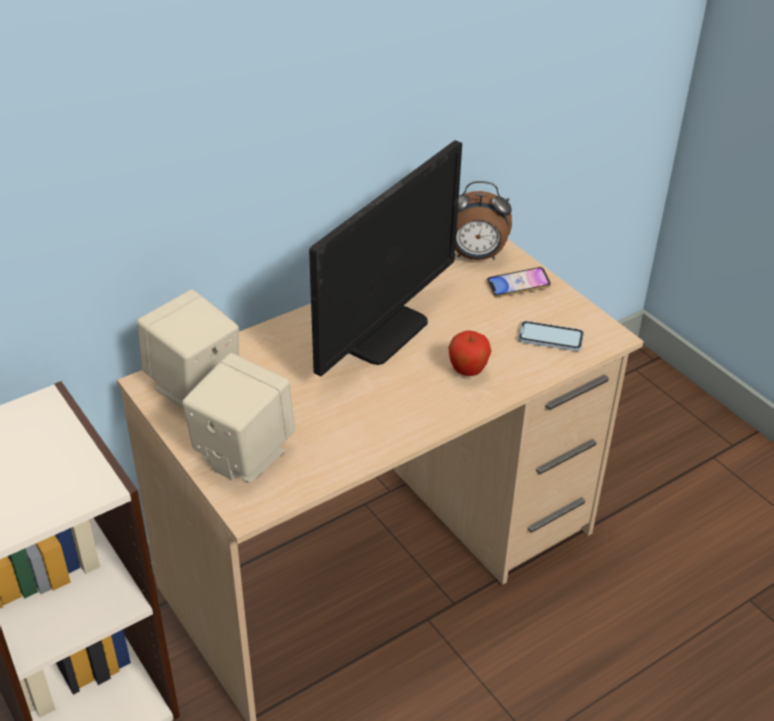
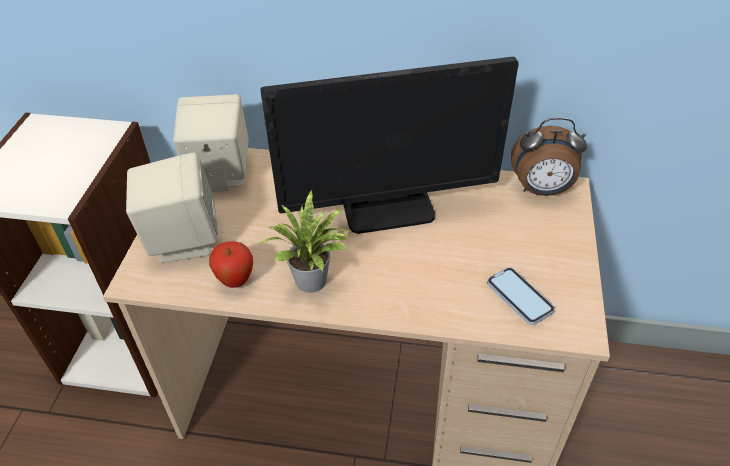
camera: 45 degrees right, 5 degrees up
apple [448,330,491,376] -> apple moved to [209,241,253,288]
alarm clock [455,181,512,260] -> alarm clock turned 45 degrees counterclockwise [511,117,587,196]
phone [487,267,551,297] -> none
none -> potted plant [260,190,354,293]

